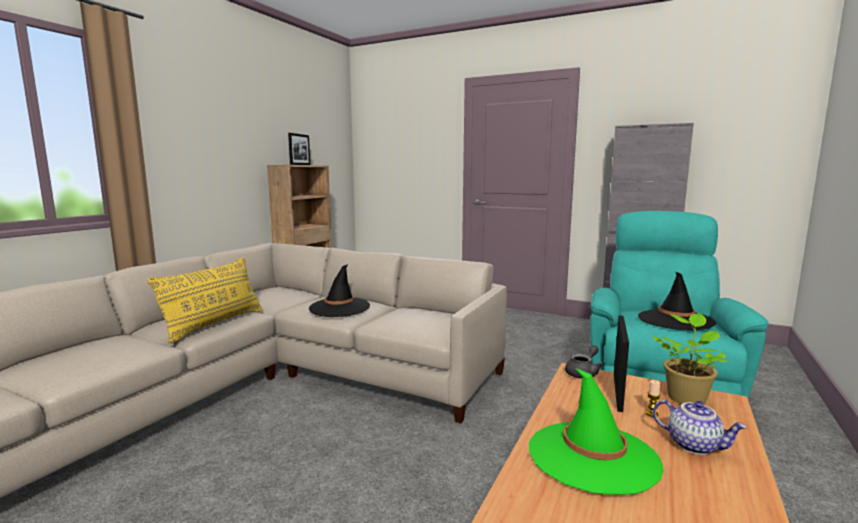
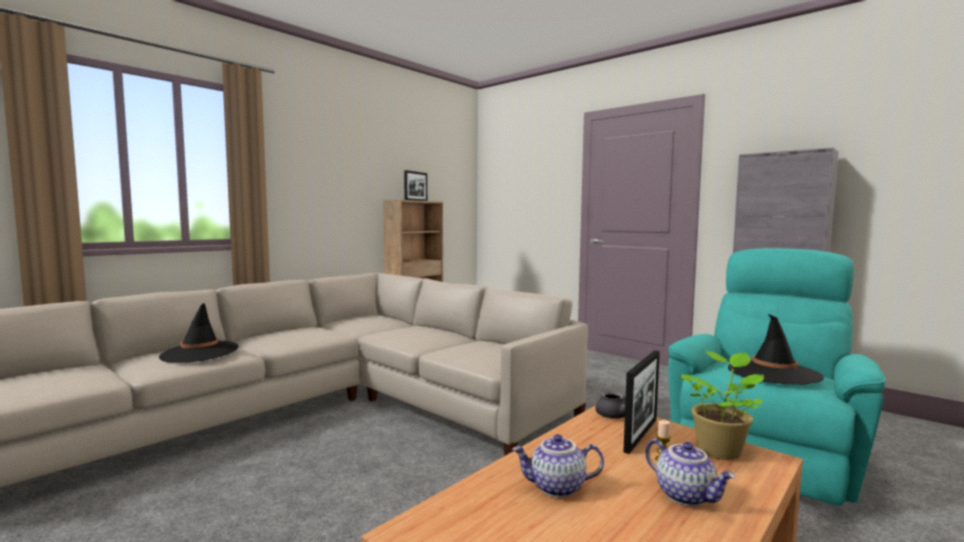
camera: 15 degrees right, 5 degrees down
yellow pillow [148,257,263,344] -> none
black hat [309,264,370,317] -> black hat moved to [159,303,238,363]
green hat [529,368,664,495] -> teapot [512,434,604,498]

